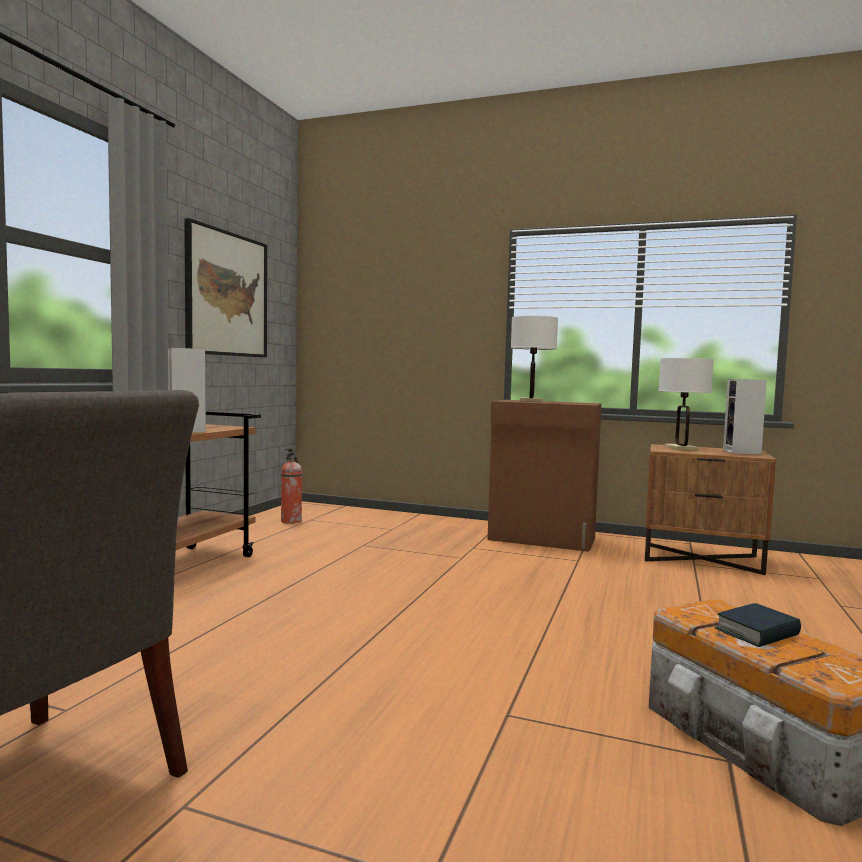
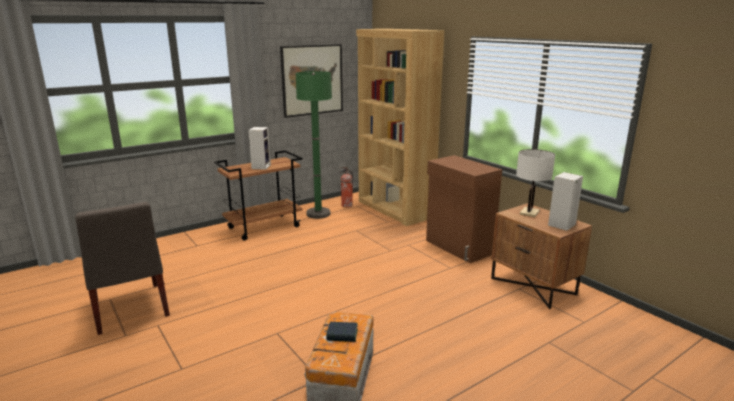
camera: 35 degrees right, 15 degrees up
white table lamp [511,316,558,402] -> none
none -> green floor lamp [296,71,332,219]
none -> brown bookcase [356,29,444,226]

